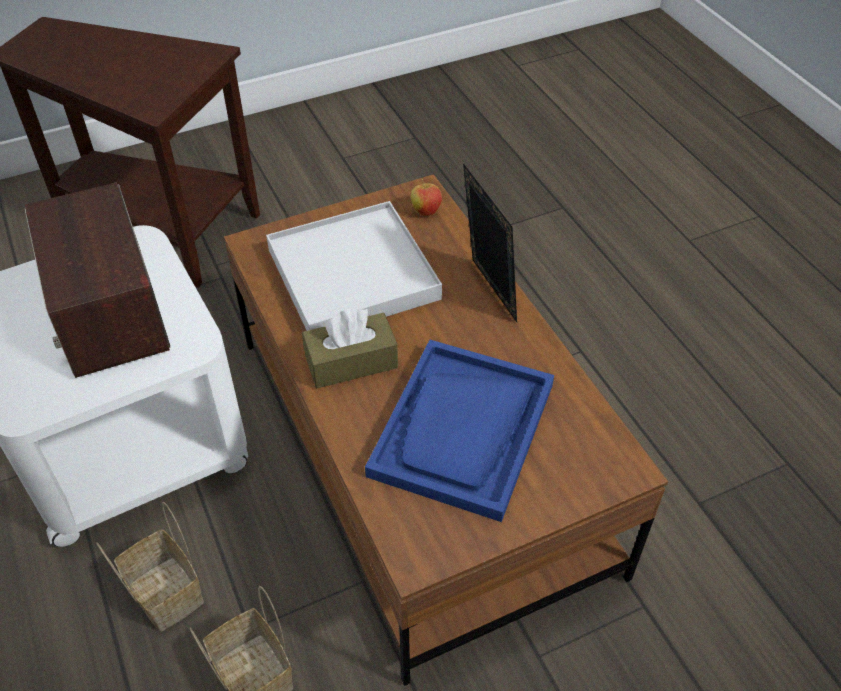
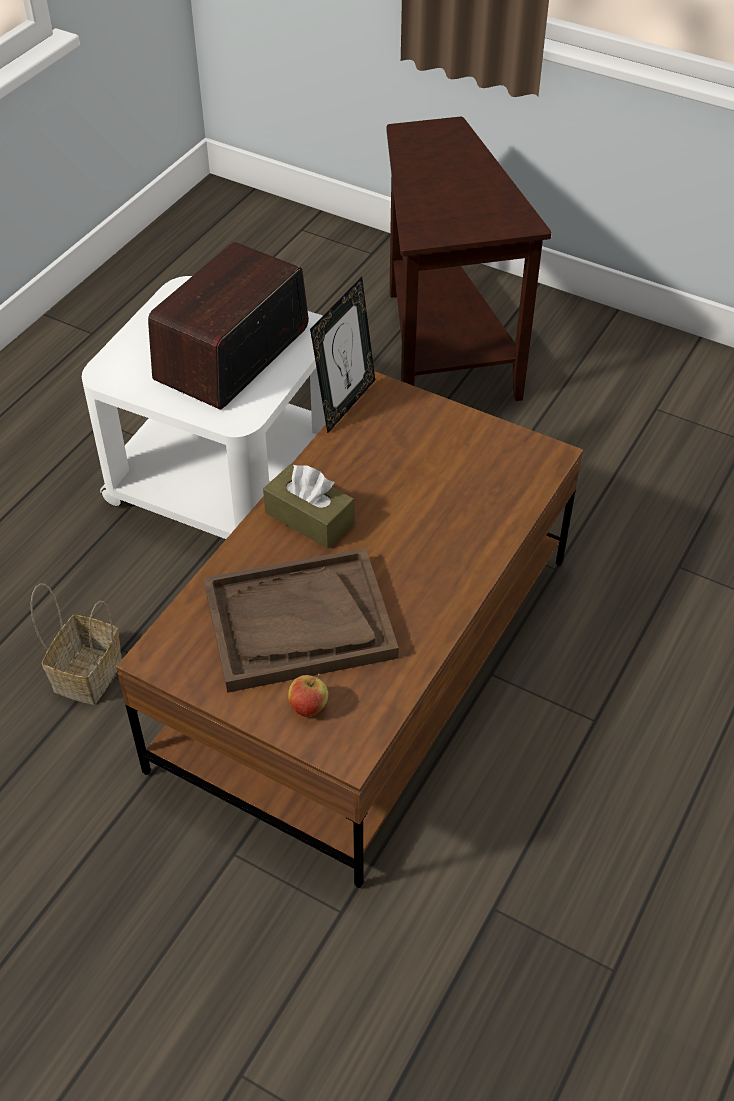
camera: 55 degrees right, 0 degrees up
basket [96,502,204,632] -> none
white tray [266,201,442,331] -> none
blue tray [365,340,554,522] -> brown tray [204,548,399,693]
apple [411,179,442,216] -> apple moved to [288,674,328,717]
picture frame [463,163,517,322] -> picture frame moved to [310,277,375,433]

